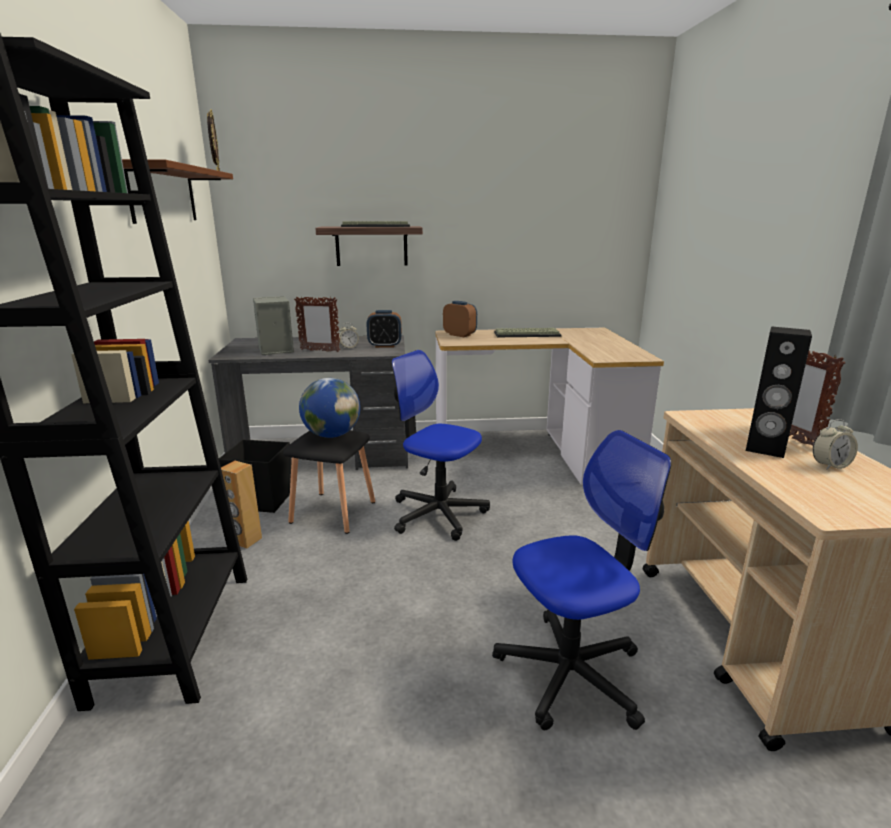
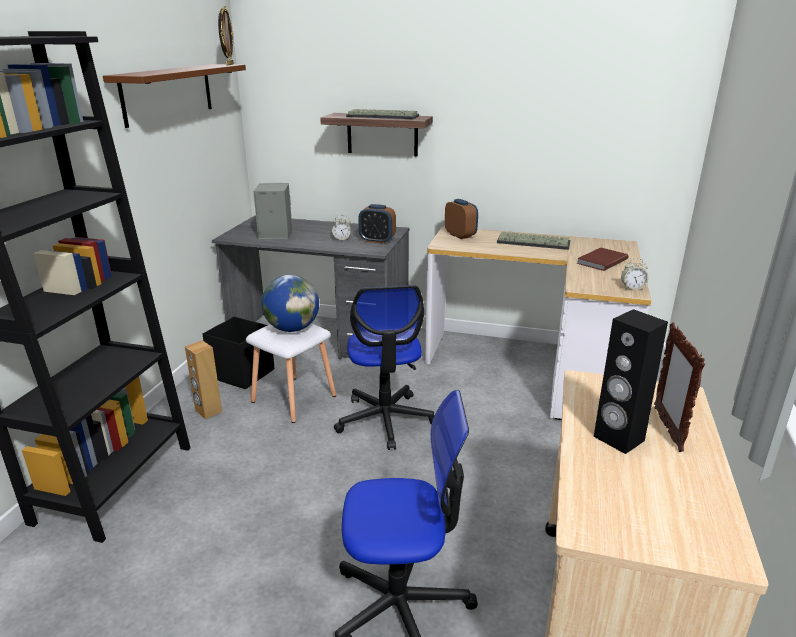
camera: 20 degrees right, 5 degrees up
black stool [283,430,375,534] -> white stool [246,323,336,423]
picture frame [294,297,340,352] -> none
office chair [391,350,490,541] -> office chair turned 150 degrees counterclockwise [334,285,435,450]
alarm clock [813,419,858,470] -> alarm clock moved to [621,258,649,290]
none -> brown book [576,248,628,271]

